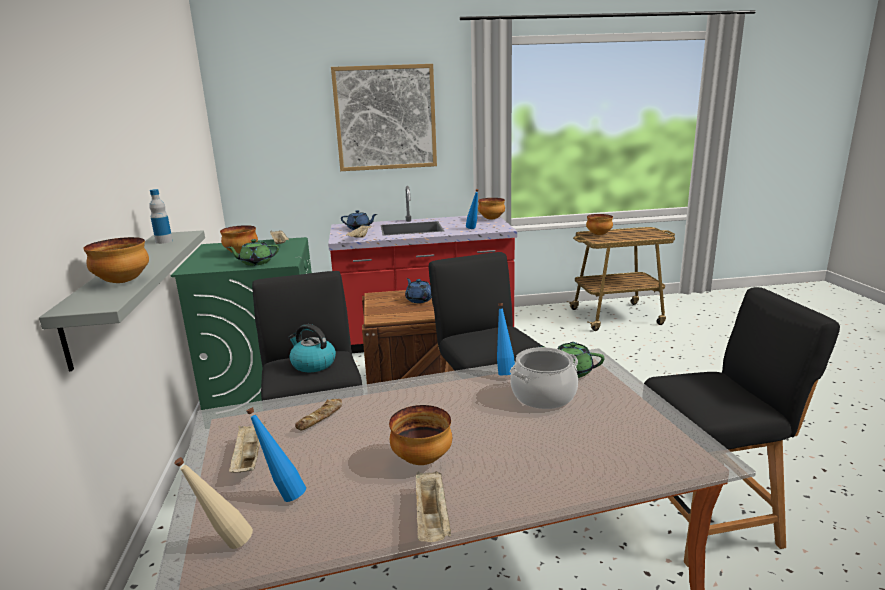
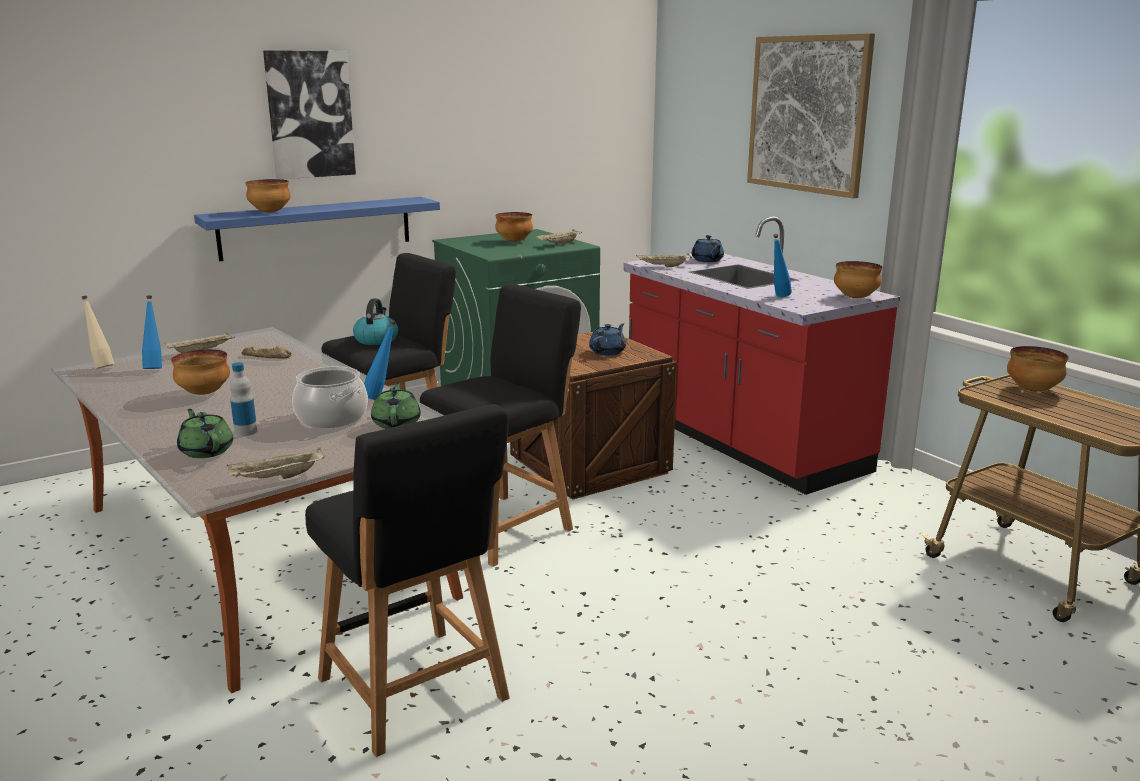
camera: 65 degrees right, 0 degrees up
grey shelf [39,230,205,371] -> blue shelf [194,197,440,261]
bottle [149,189,173,244] -> bottle moved to [230,362,257,436]
green teapot [227,239,279,266] -> green teapot moved to [177,409,233,458]
beige tray [416,471,451,542] -> beige tray moved to [226,447,325,479]
none -> picture [263,50,356,179]

